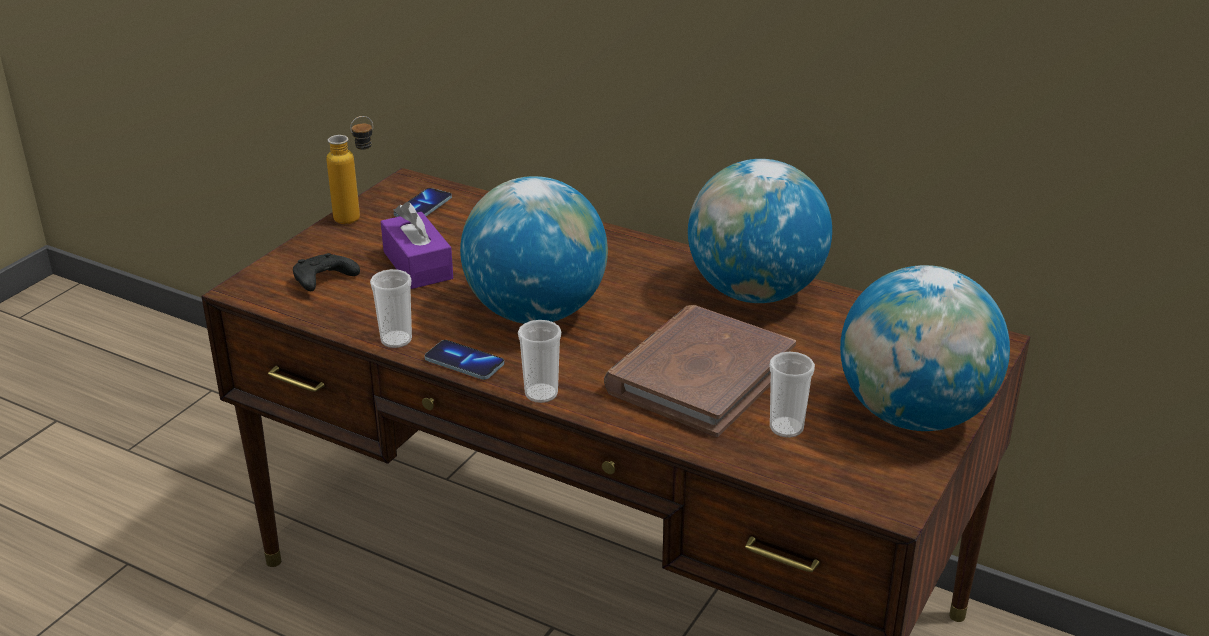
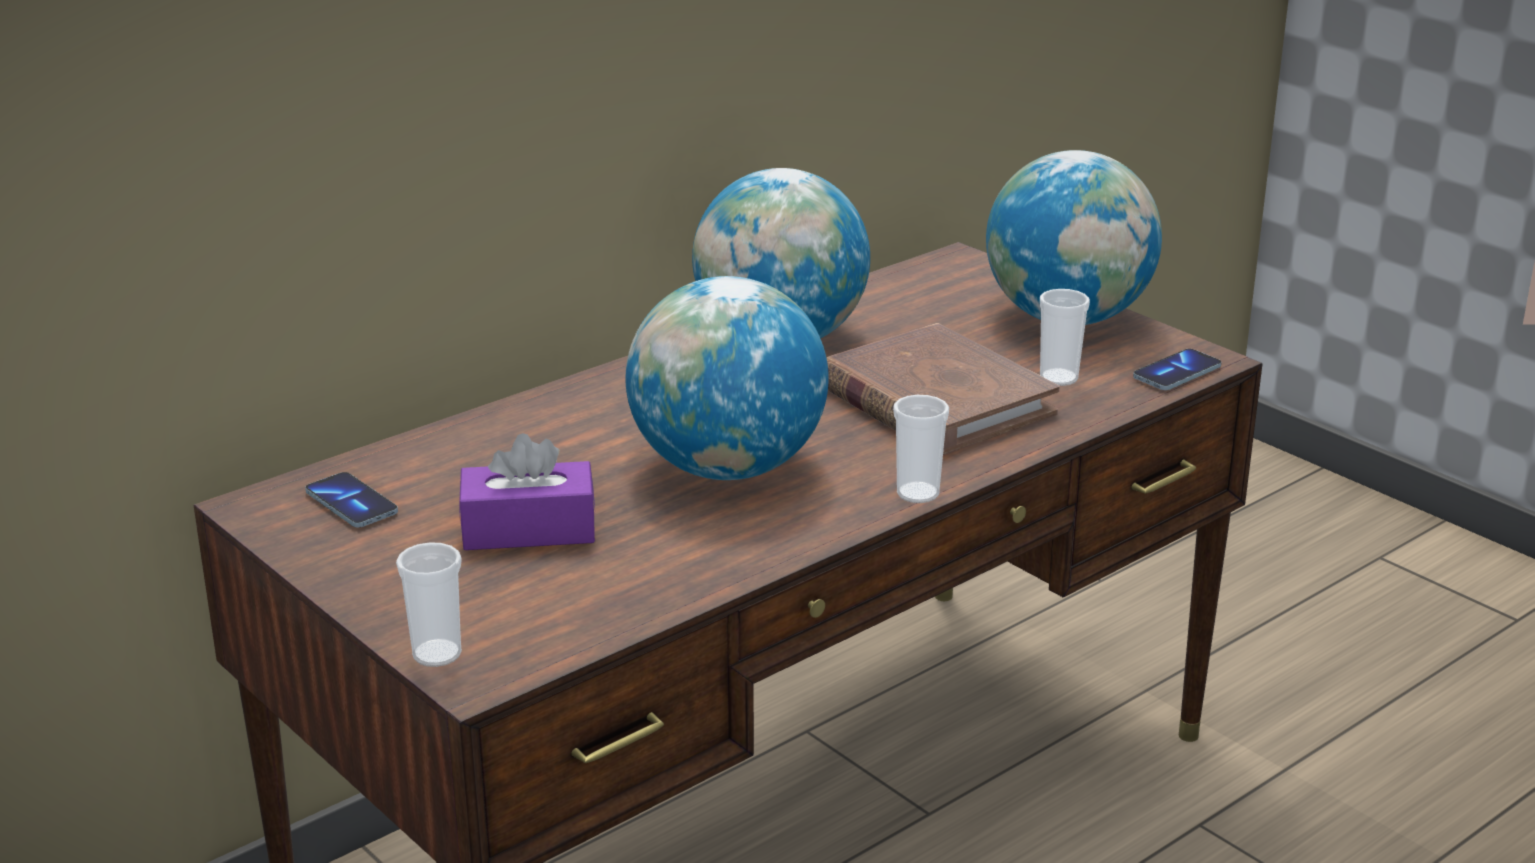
camera: 70 degrees left, 5 degrees down
black game controller [293,253,360,291] -> none
bottle [327,116,373,224] -> none
cup [370,269,412,348] -> cup moved to [396,542,462,667]
phone [424,340,504,380] -> phone moved to [1133,349,1221,390]

